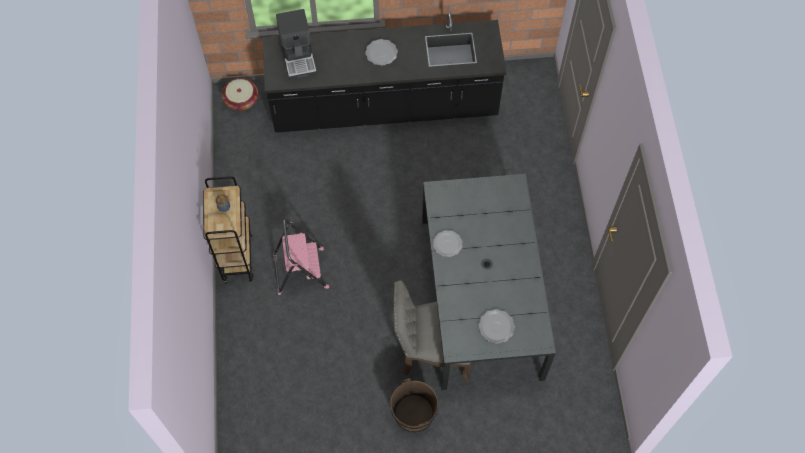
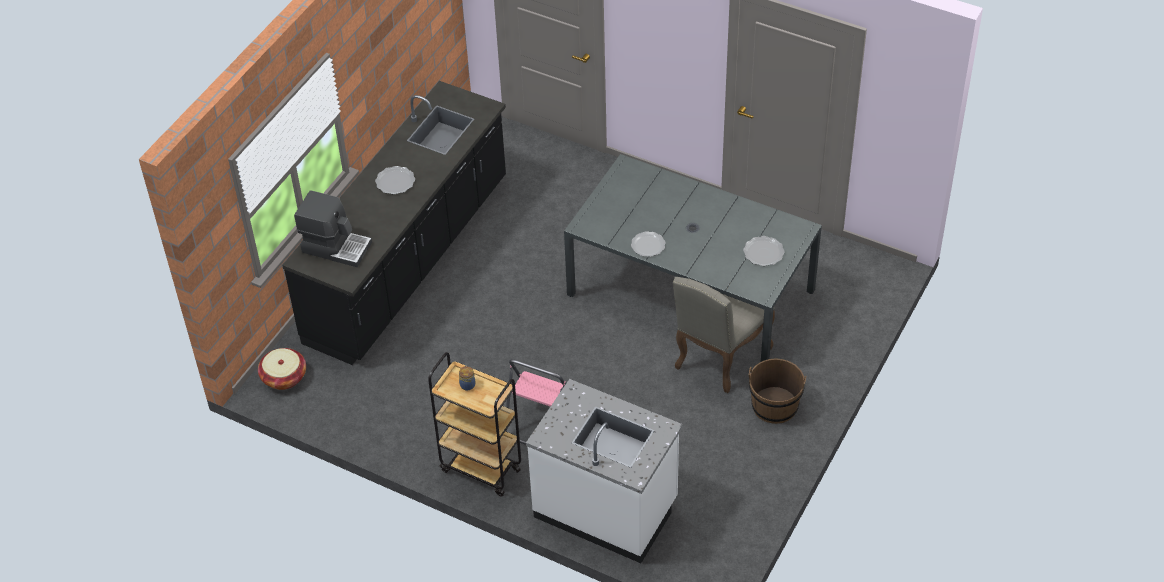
camera: 55 degrees left, 15 degrees down
none -> white counter [526,379,683,563]

